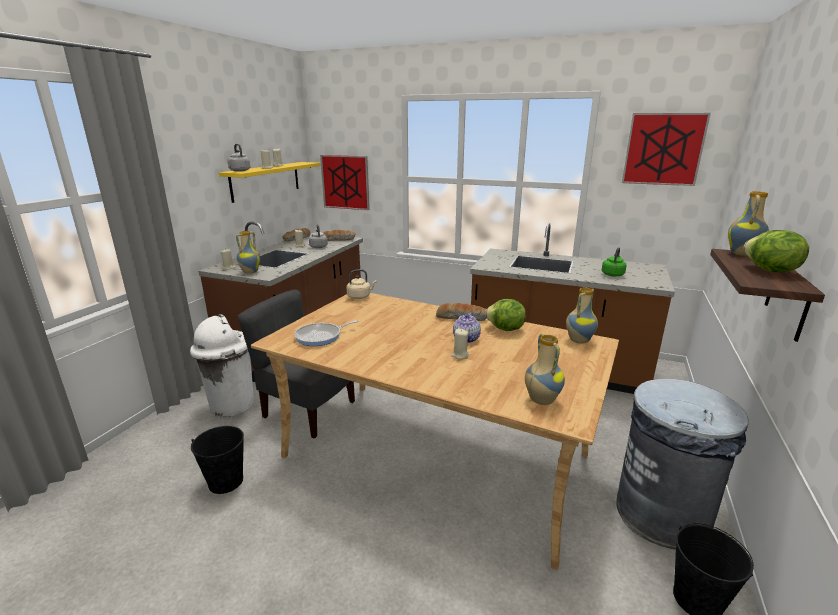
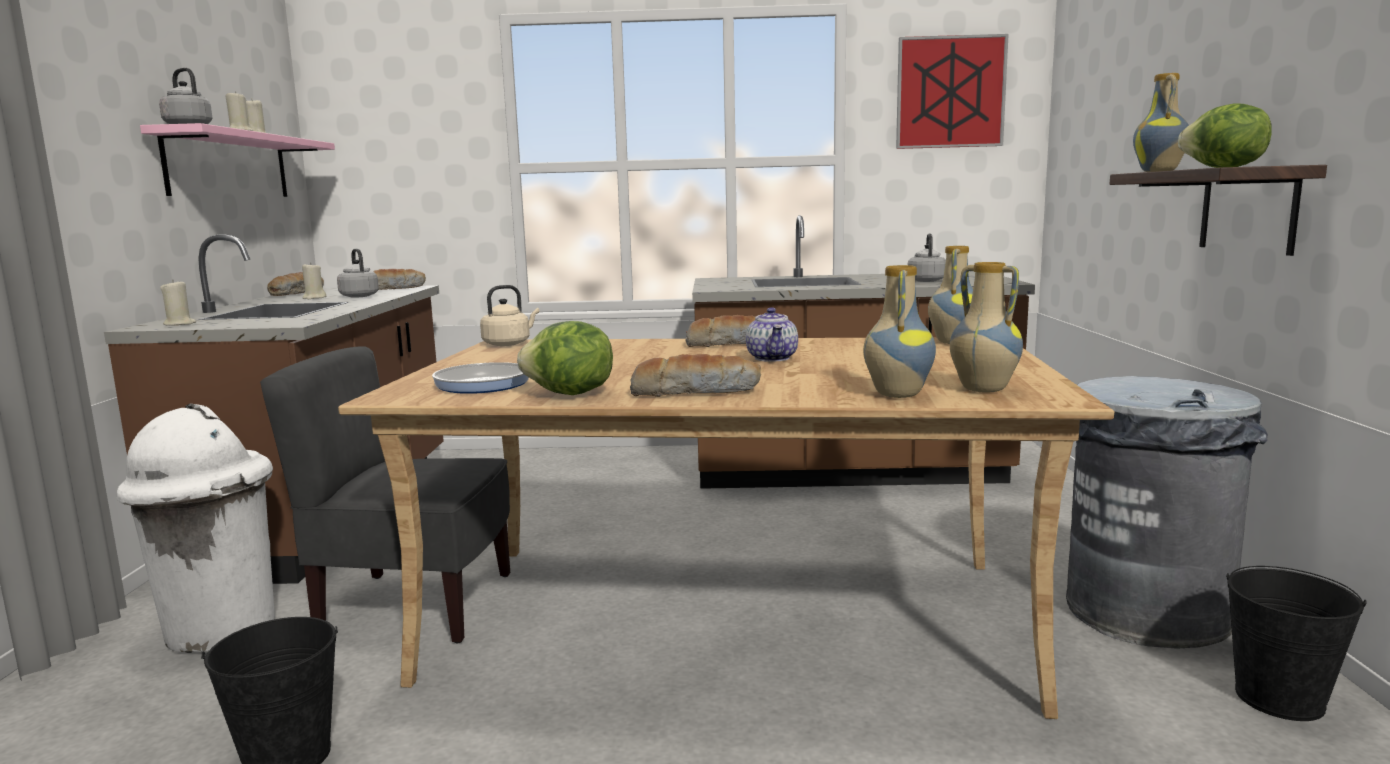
camera: 20 degrees left, 10 degrees down
yellow shelf [219,162,320,203] -> pink shelf [140,123,335,197]
vase [236,231,261,274] -> vase moved to [863,265,936,398]
picture [320,155,370,210] -> none
beige candle [451,328,469,359] -> none
lettuce [485,299,526,331] -> lettuce moved to [517,321,613,395]
green kettle [602,247,626,276] -> grey kettle [908,234,946,282]
none -> bread [630,354,761,397]

